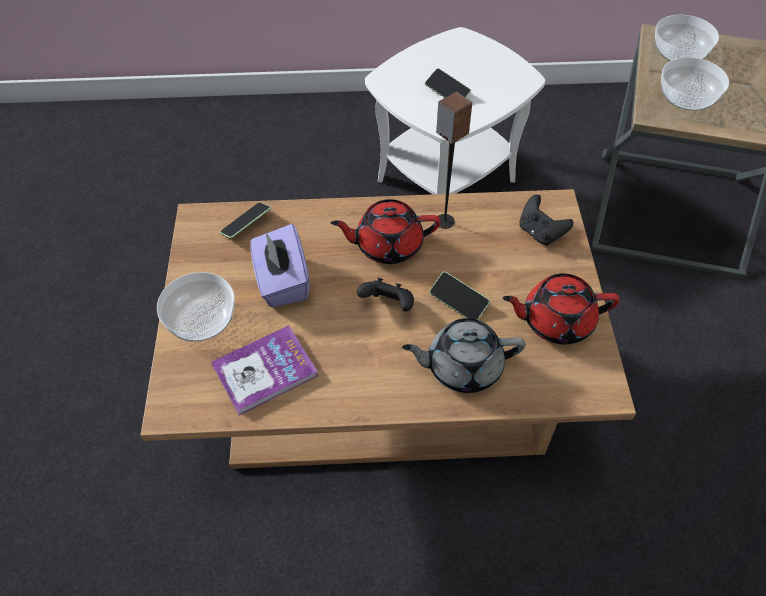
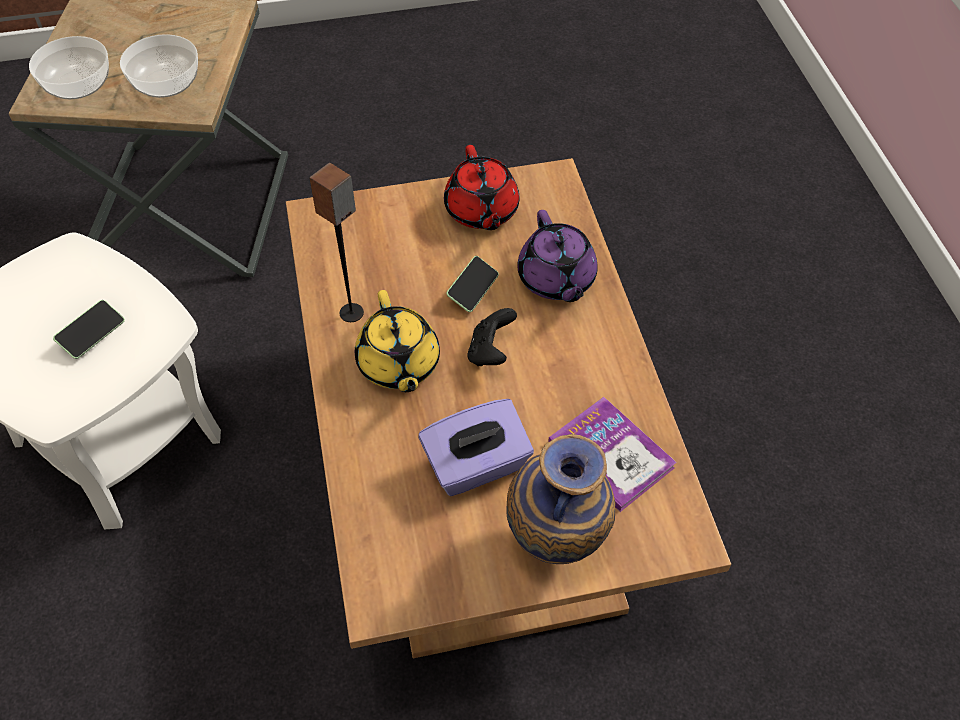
camera: 100 degrees left, 0 degrees up
bowl [157,272,235,342] -> vase [506,434,616,564]
phone [220,202,271,238] -> none
red teapot [331,199,441,264] -> yellow teapot [355,290,440,392]
grey teapot [402,318,526,393] -> purple teapot [517,210,598,302]
black game controller [520,194,574,246] -> none

